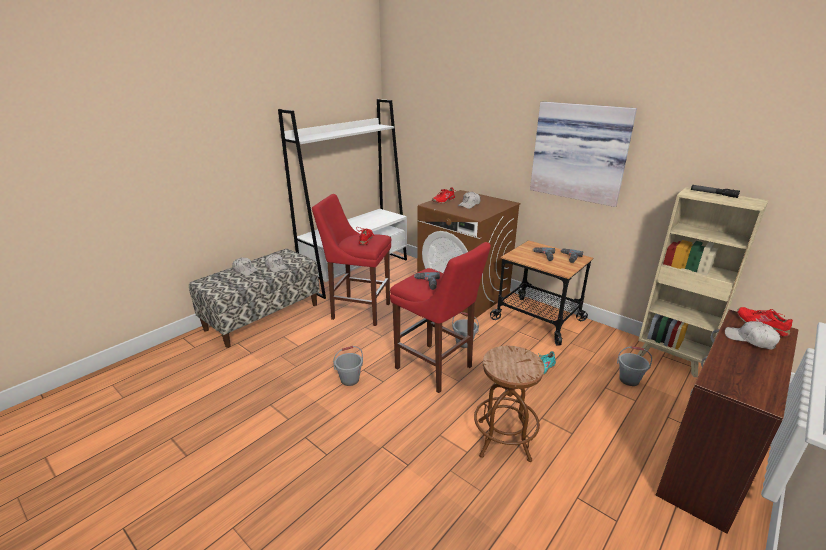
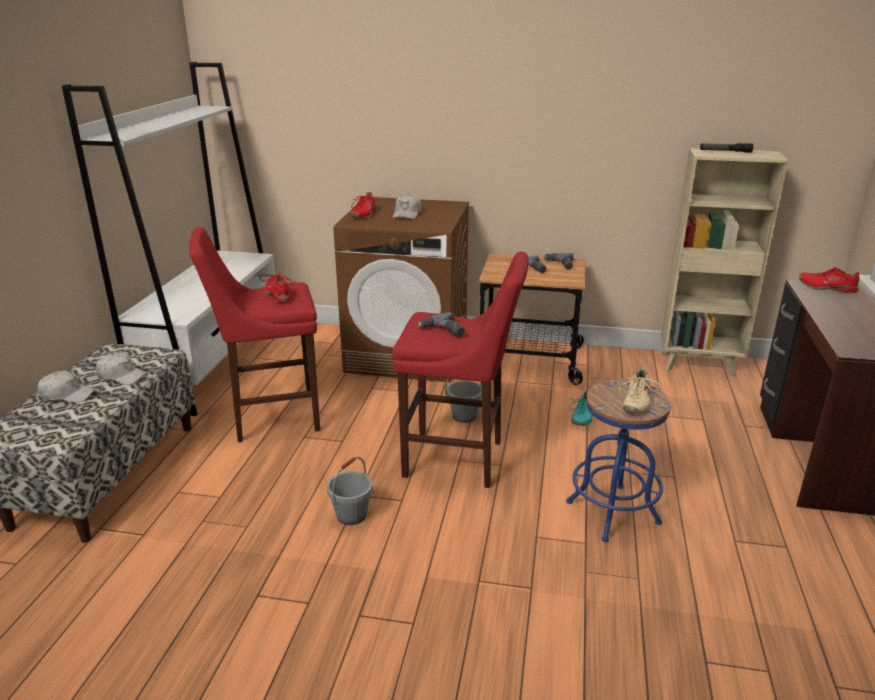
camera: 30 degrees left, 0 degrees up
brown stool [474,346,545,462] -> blue stool [566,380,671,542]
picture [530,102,637,207] -> none
grey bucket [617,346,652,386] -> none
white cap [725,321,780,349] -> none
none -> beige shoe [619,367,660,414]

